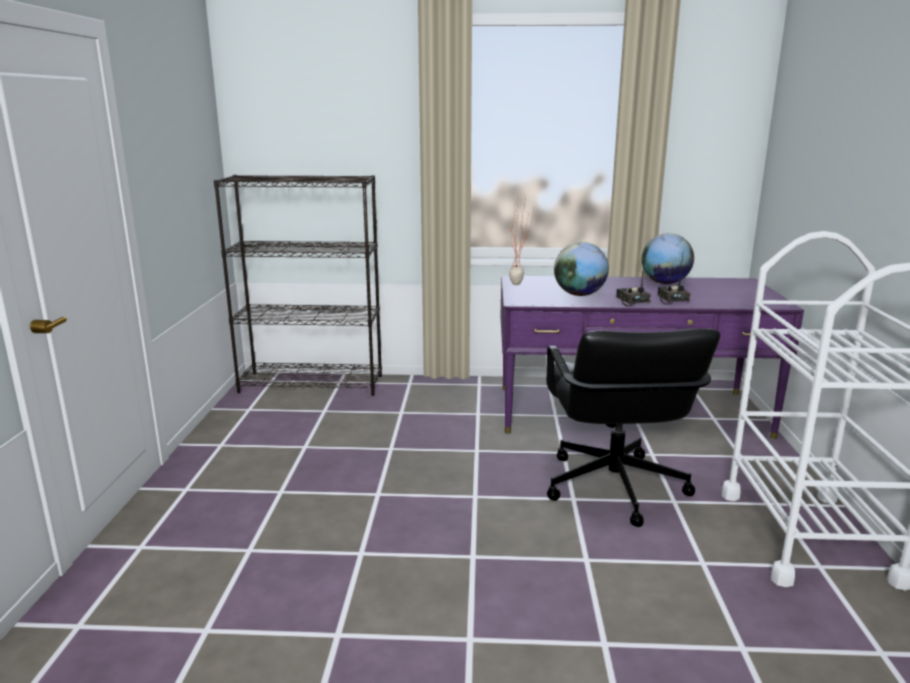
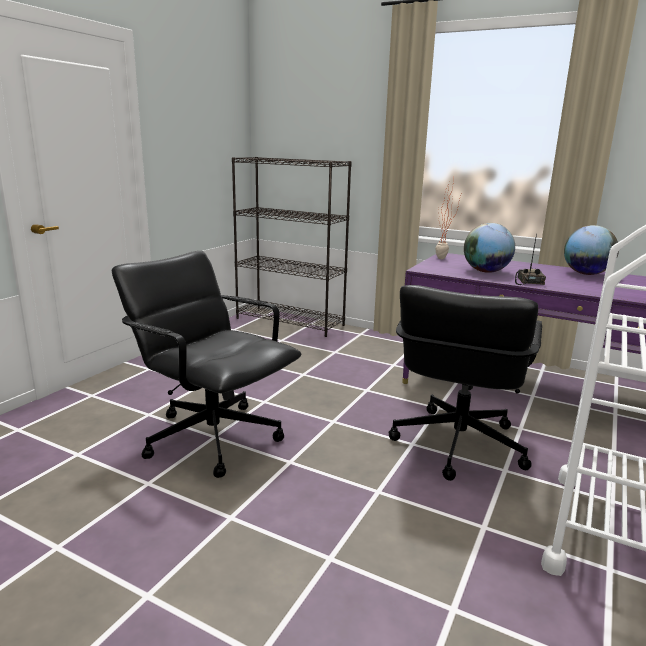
camera: 25 degrees right, 0 degrees up
radio [657,255,691,304] -> none
none -> black office chair [112,251,301,478]

